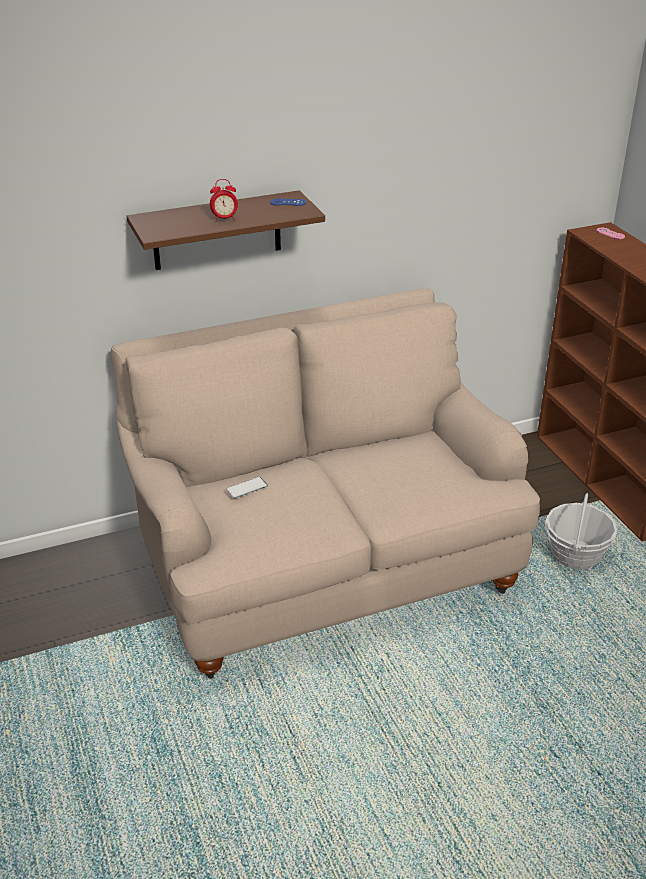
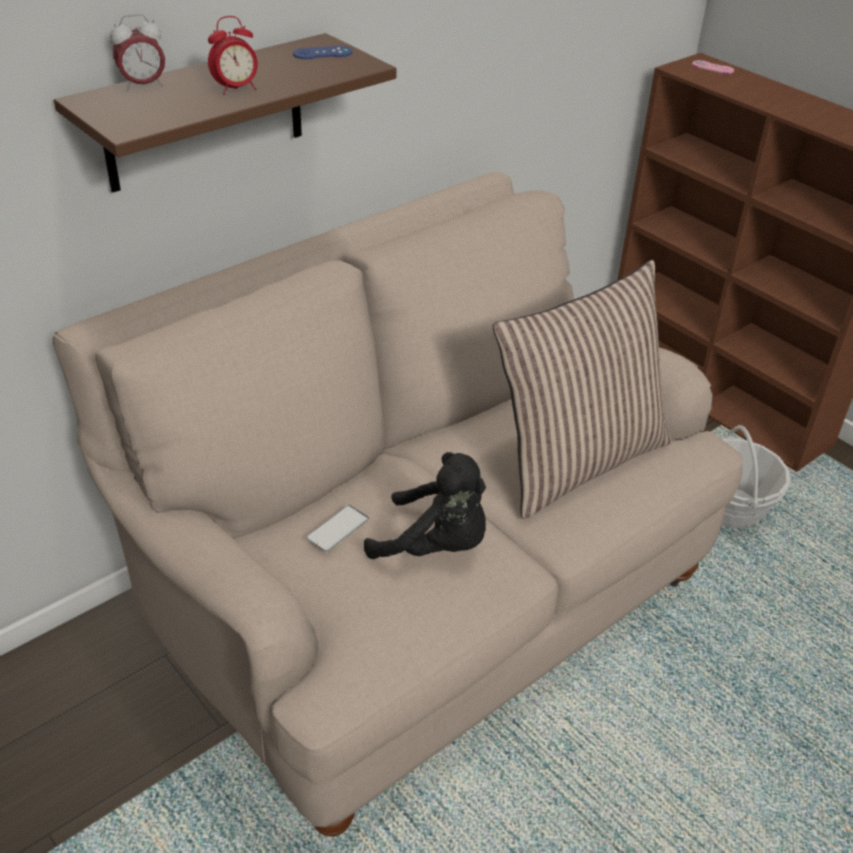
camera: 20 degrees left, 5 degrees up
none -> alarm clock [110,14,165,91]
none -> black plush toy [364,452,486,559]
none -> pillow [493,260,671,519]

